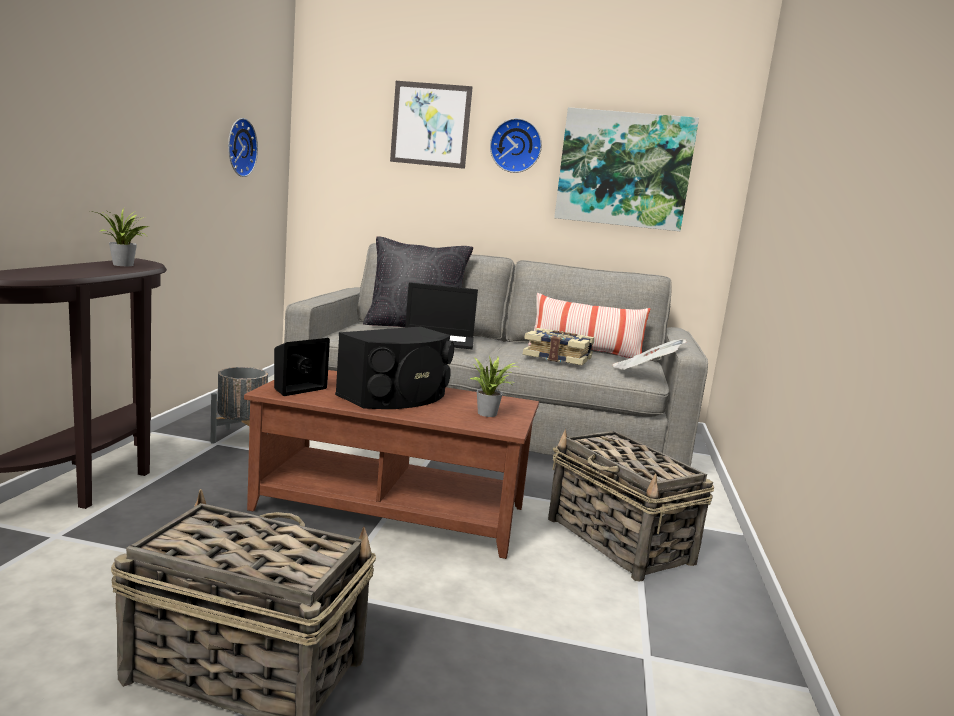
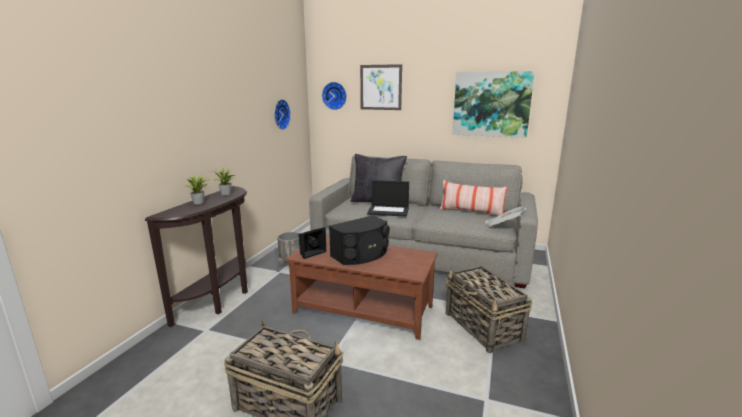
camera: 10 degrees right, 5 degrees up
potted plant [470,356,517,417] -> potted plant moved to [185,174,210,204]
wall clock [490,118,542,173] -> wall clock moved to [322,82,347,110]
book [523,328,594,365] -> none

